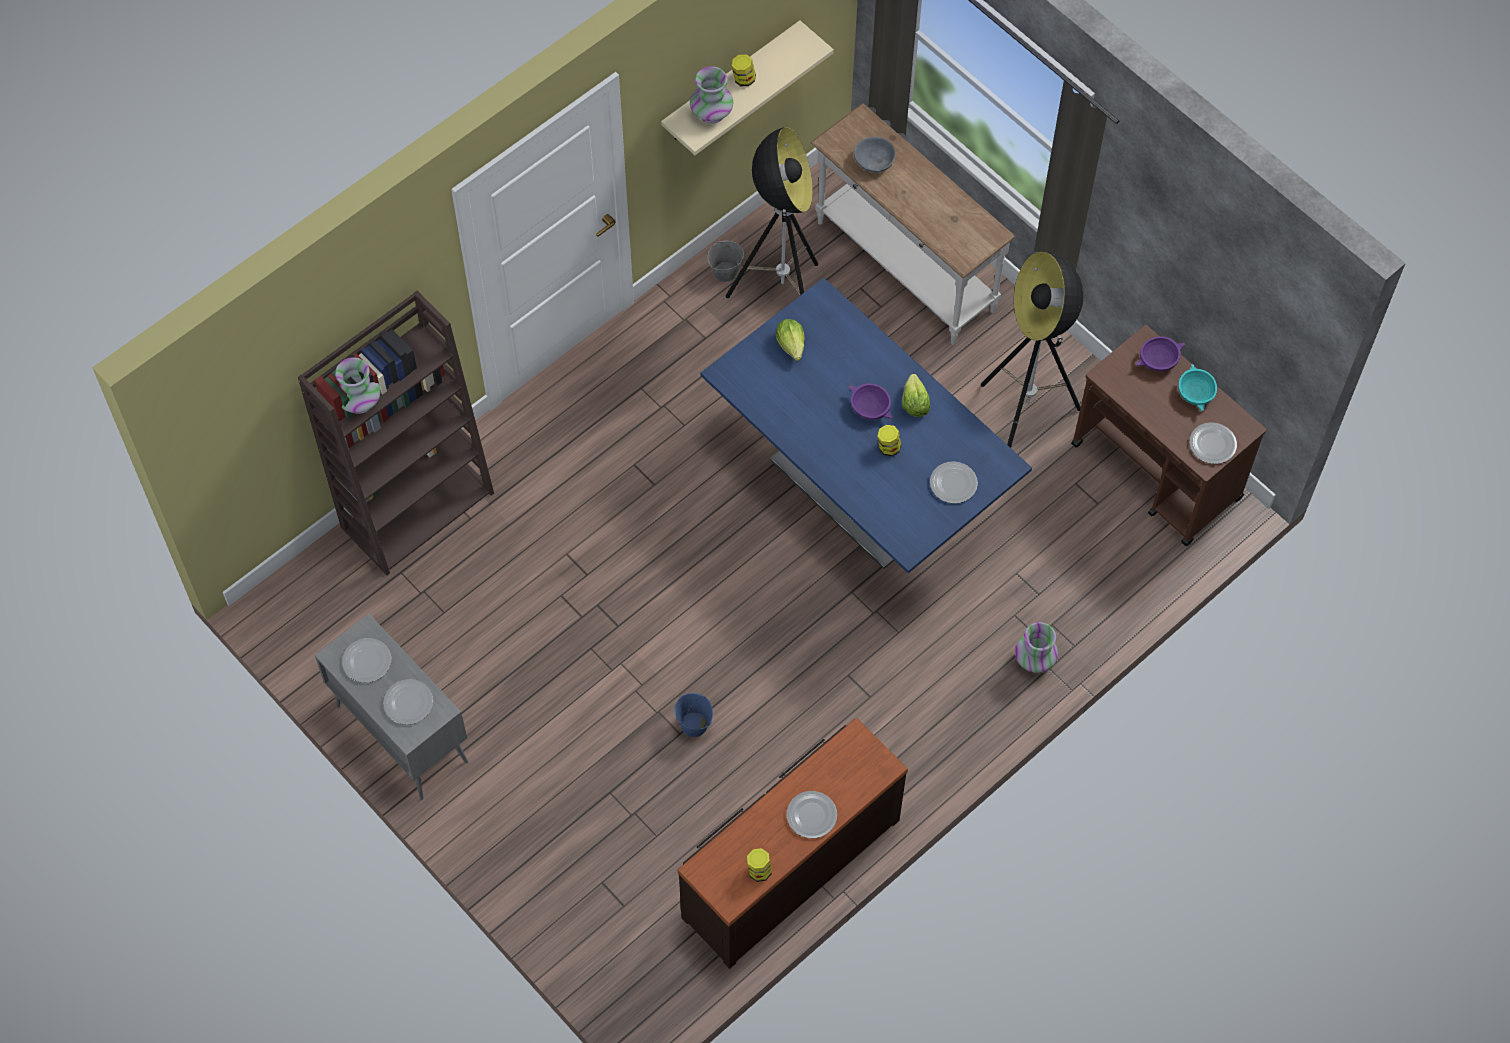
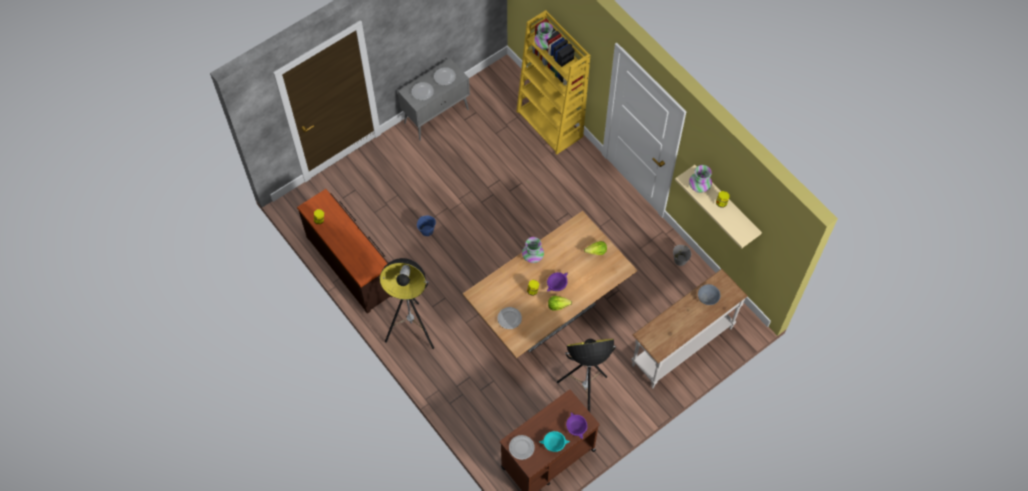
camera: 95 degrees right, 0 degrees up
brown bookcase [298,291,494,576] -> yellow bookcase [516,10,590,155]
blue dining table [701,278,1032,573] -> brown dining table [463,211,637,358]
floor lamp [726,127,818,298] -> floor lamp moved to [379,258,434,349]
plate [787,791,837,838] -> none
vase [1015,622,1058,673] -> vase moved to [522,237,544,263]

